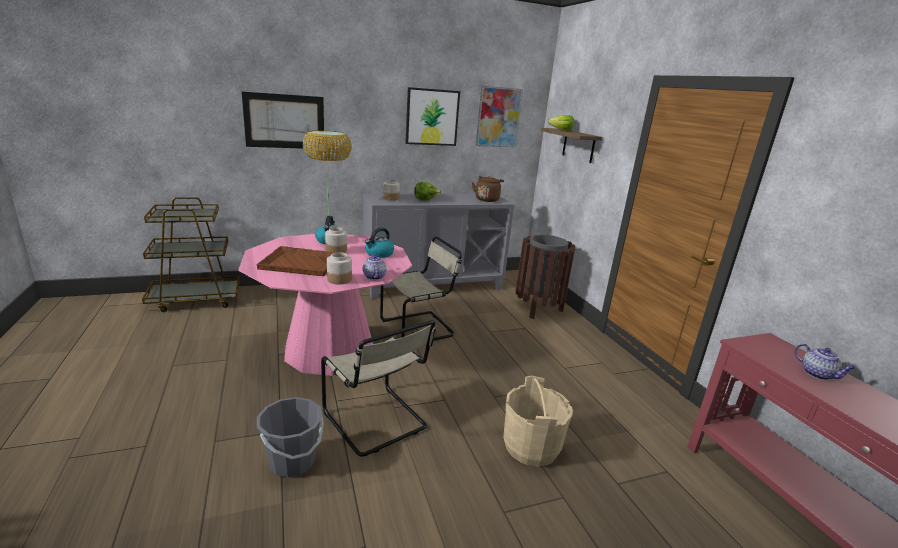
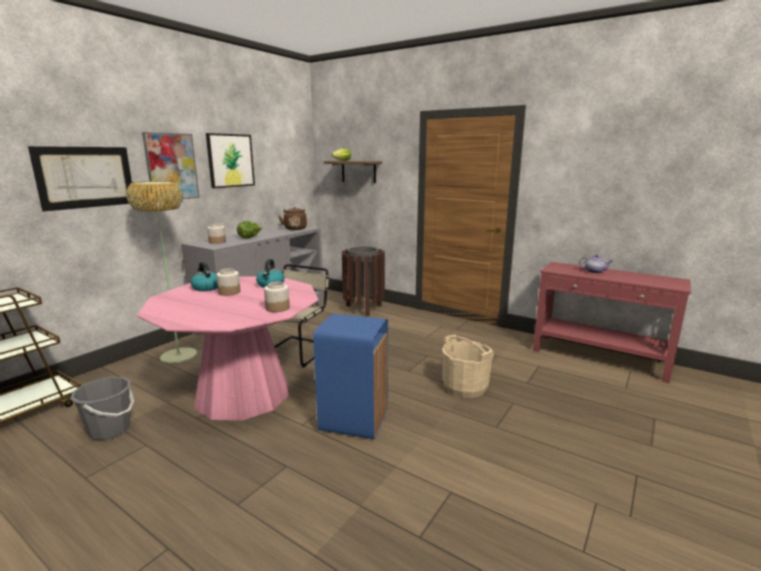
camera: 35 degrees left, 5 degrees down
brown tray [257,246,337,276] -> none
grey bucket [257,397,324,477] -> grey bucket moved to [70,377,134,440]
beige chair [321,320,436,457] -> blue trash can [313,314,388,439]
teapot [363,255,387,280] -> none
picture [476,85,523,148] -> picture moved to [142,132,199,201]

